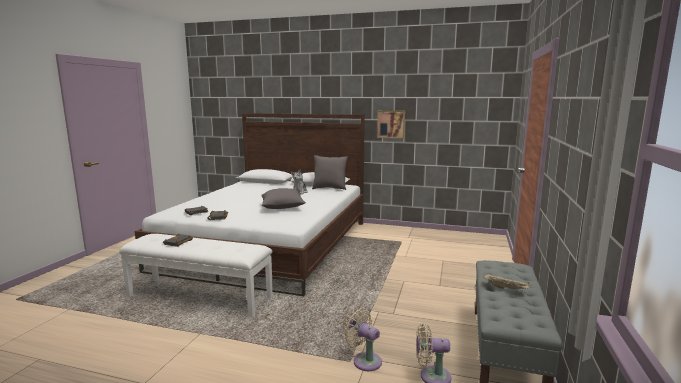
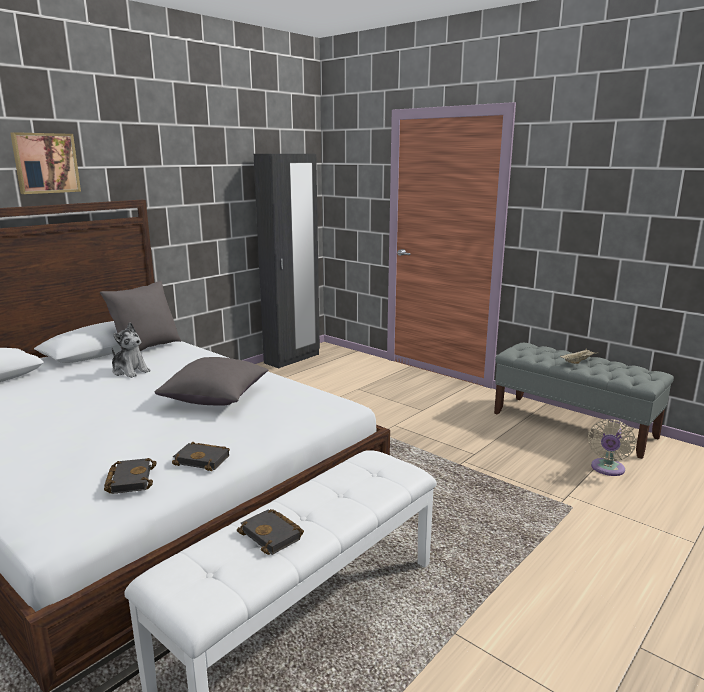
camera: 65 degrees left, 5 degrees up
beige fan [344,308,382,371] -> none
picture [377,111,405,139] -> picture moved to [11,132,81,194]
none -> black wardrobe [254,154,320,368]

